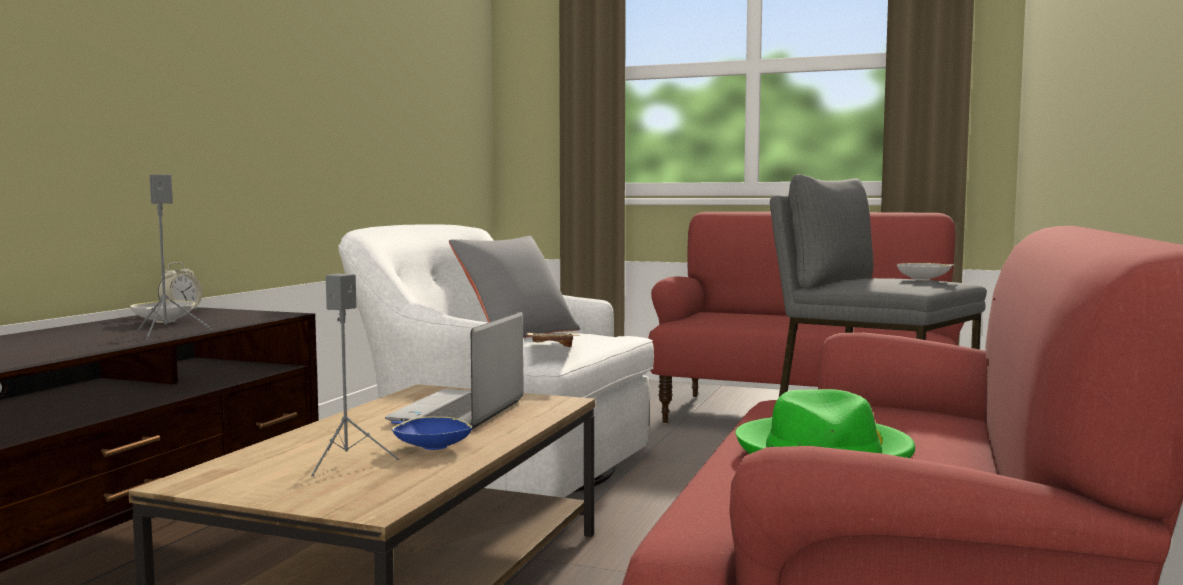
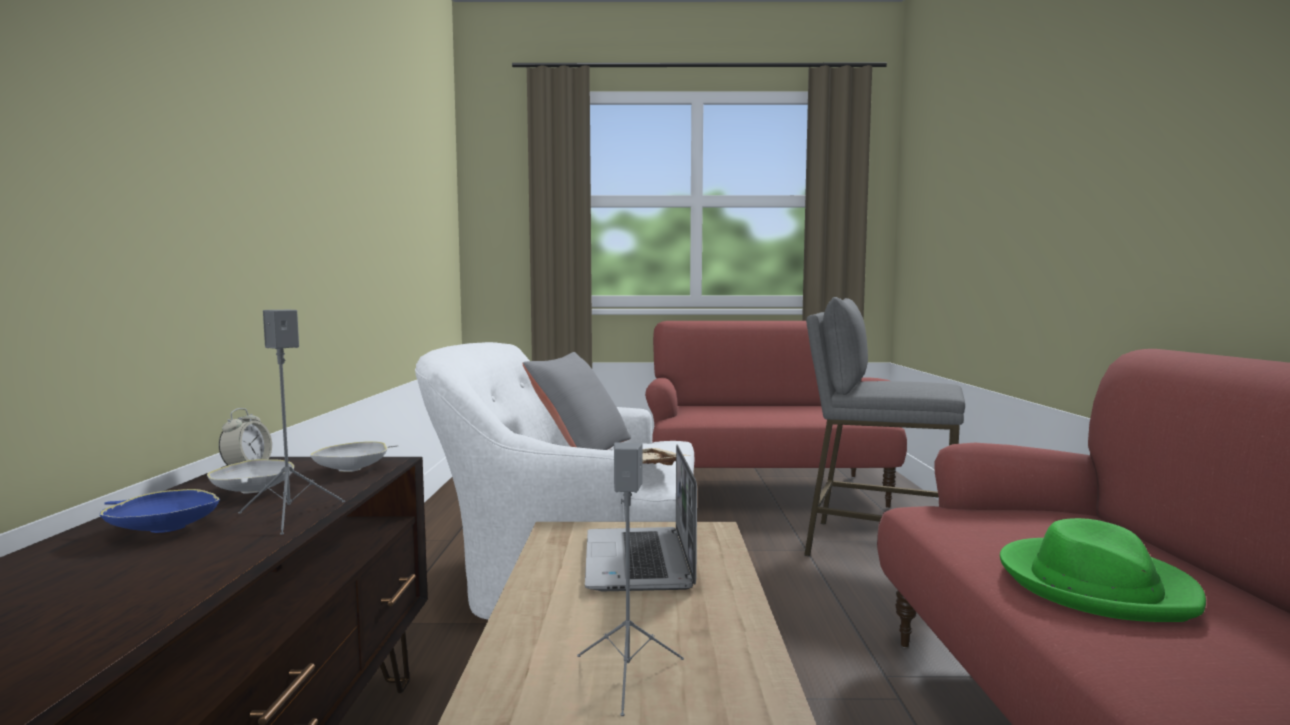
camera: 20 degrees left, 0 degrees up
blue bowl [391,417,472,450] -> blue bowl moved to [100,489,220,533]
white bowl [897,263,954,281] -> white bowl moved to [310,441,399,472]

